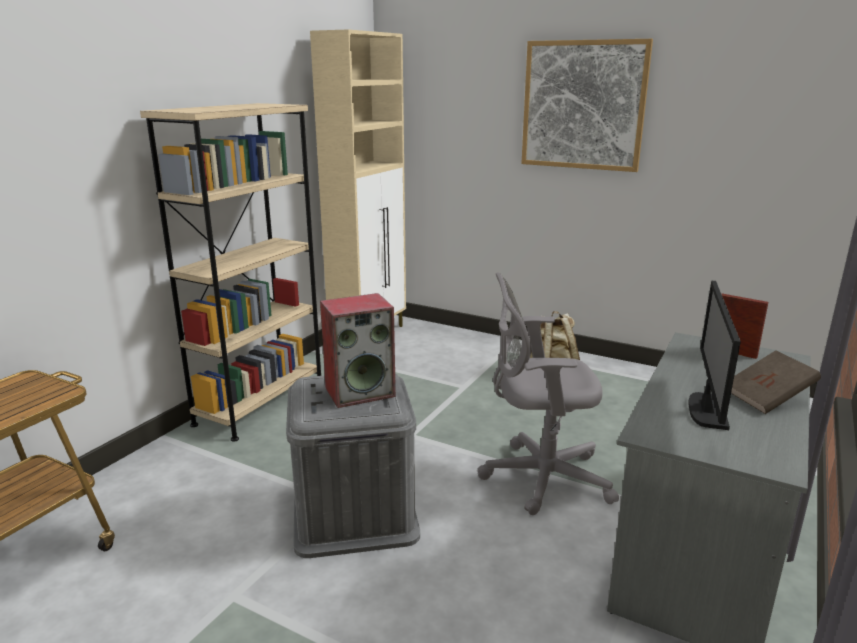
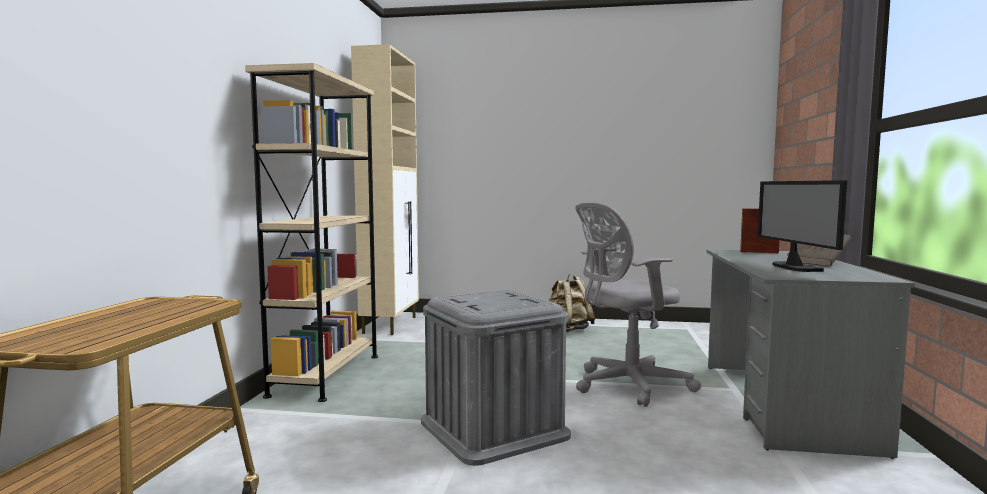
camera: 20 degrees left, 15 degrees down
speaker [320,293,396,408] -> none
picture [521,39,653,172] -> none

